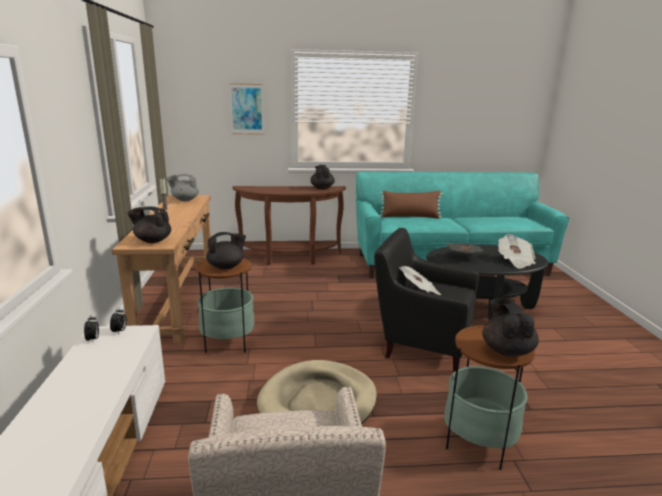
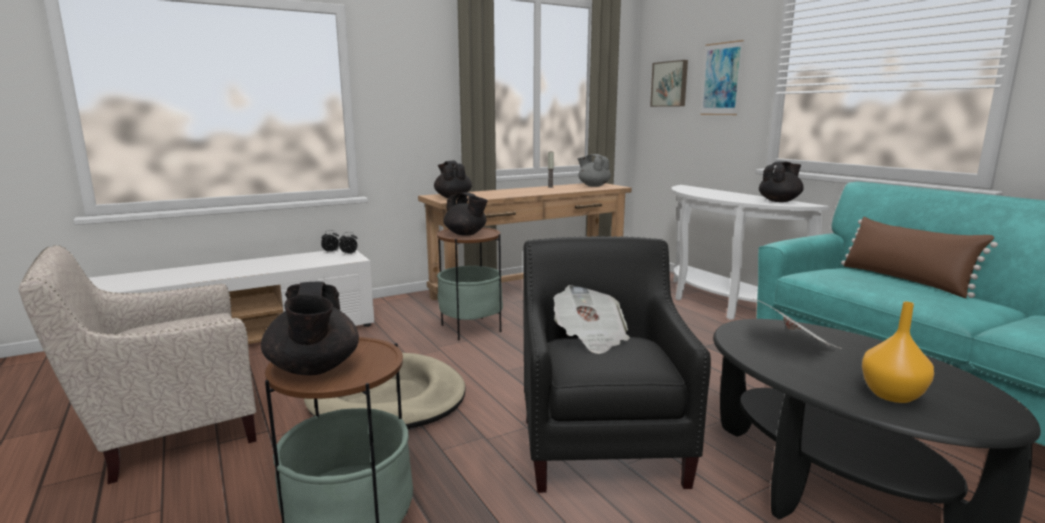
camera: 65 degrees right, 5 degrees down
brown console table [232,186,346,265] -> white console table [671,185,829,320]
black teapot [482,298,539,357] -> black teapot turned 105 degrees clockwise [261,282,359,375]
newspaper [498,234,536,268] -> orange vase [862,302,934,403]
none -> picture [650,60,688,107]

